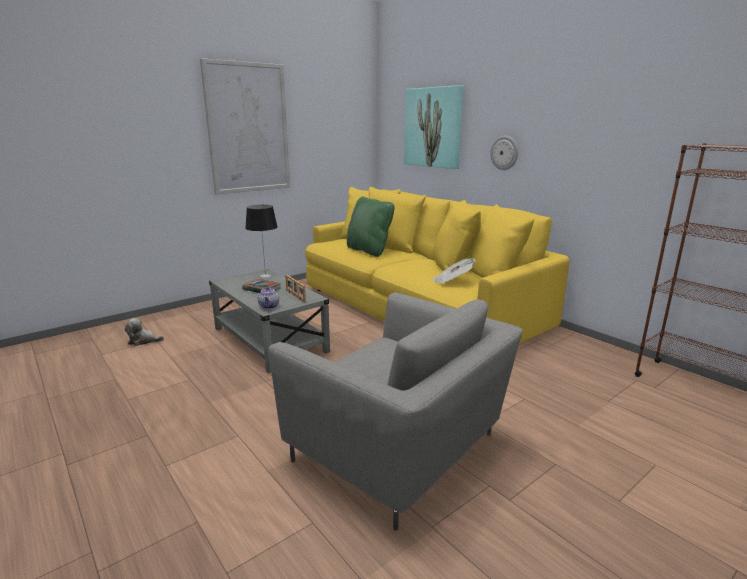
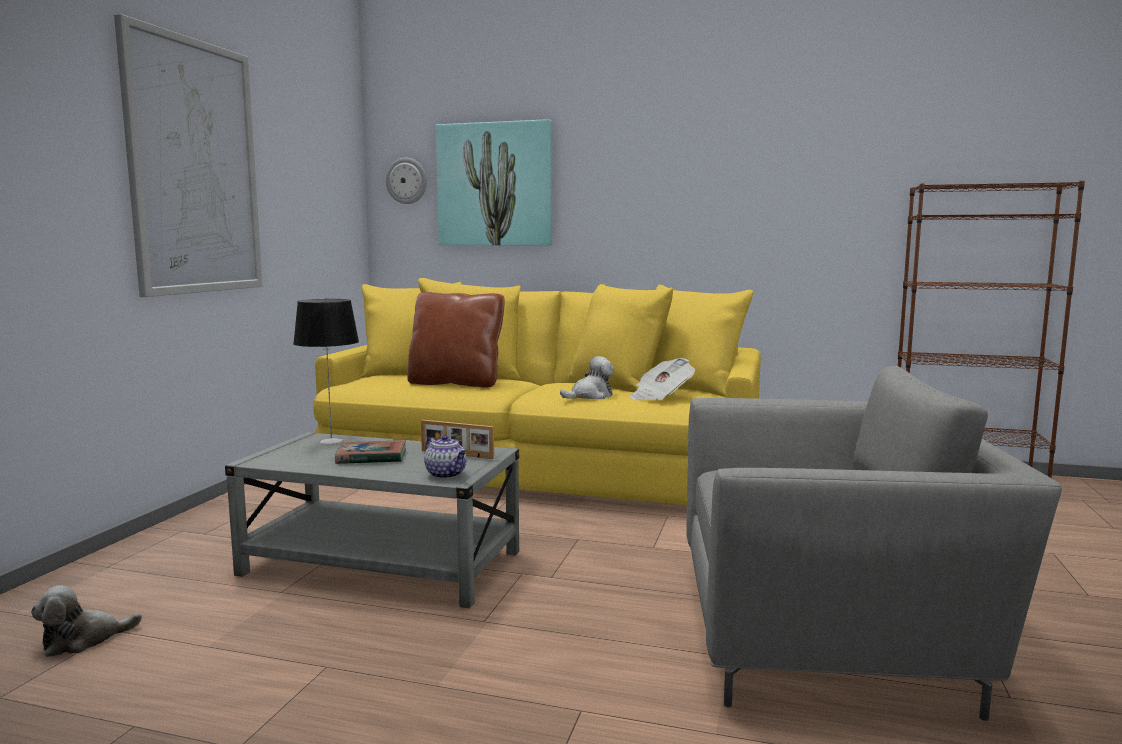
camera: 35 degrees left, 10 degrees down
green pillow [347,197,394,257] -> brown pillow [407,292,505,388]
wall clock [490,136,518,170] -> wall clock moved to [386,158,427,204]
none -> plush toy [560,356,614,399]

